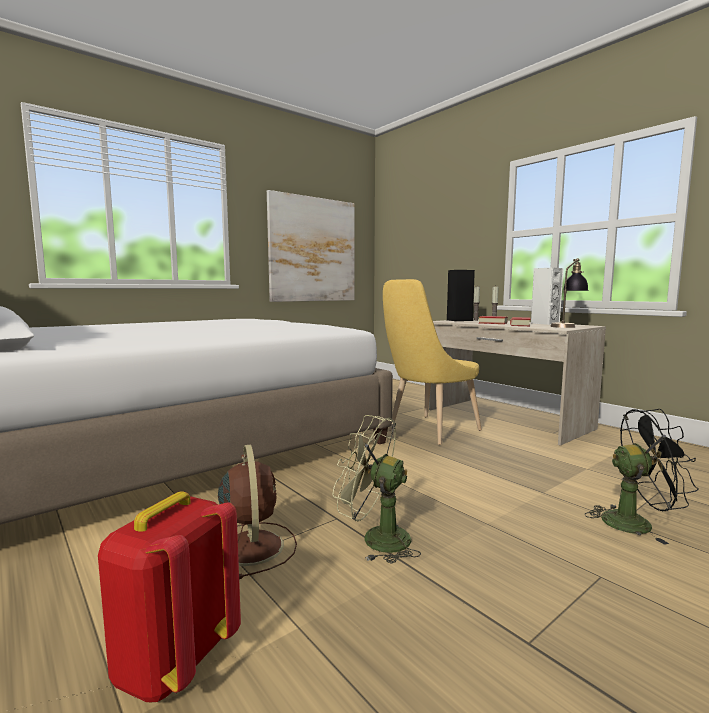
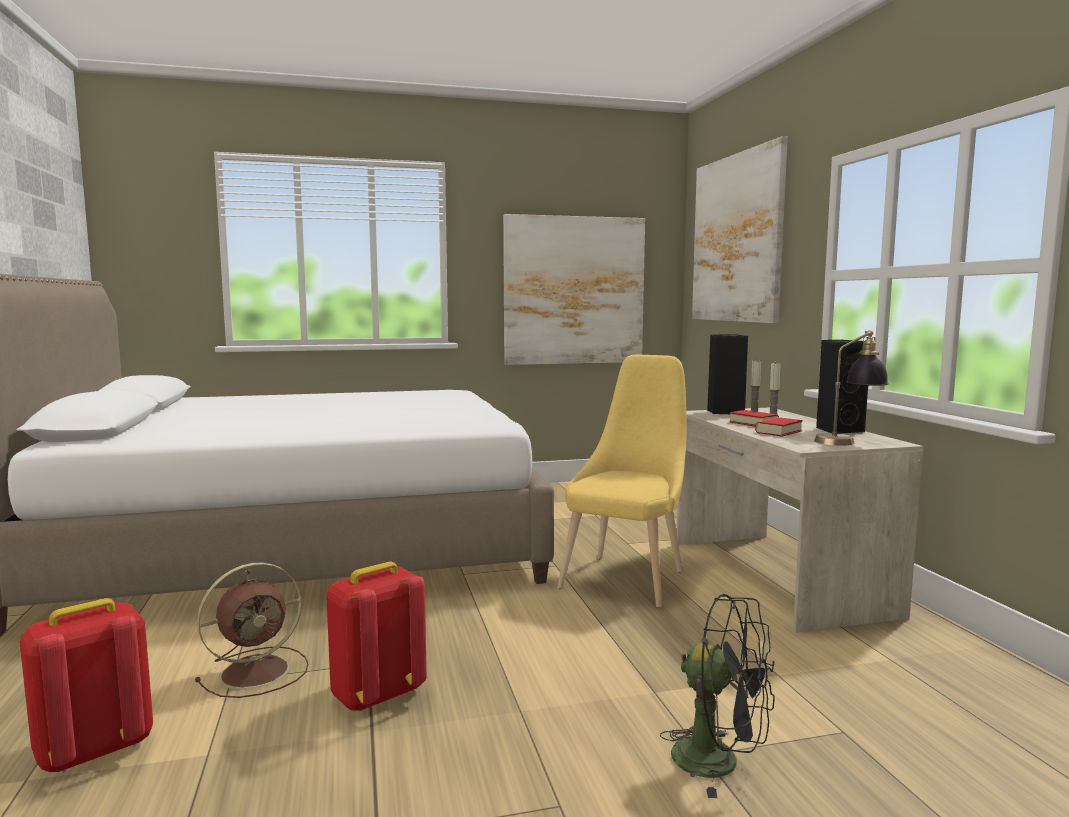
camera: 25 degrees right, 0 degrees up
brown fan [218,445,297,579] -> brown fan turned 45 degrees clockwise [195,563,309,698]
green fan [332,415,421,563] -> red backpack [326,562,427,712]
yellow chair [383,279,482,445] -> yellow chair turned 135 degrees clockwise [557,355,686,608]
white speaker [531,267,564,325] -> black speaker [816,340,868,434]
none -> picture [692,136,788,323]

